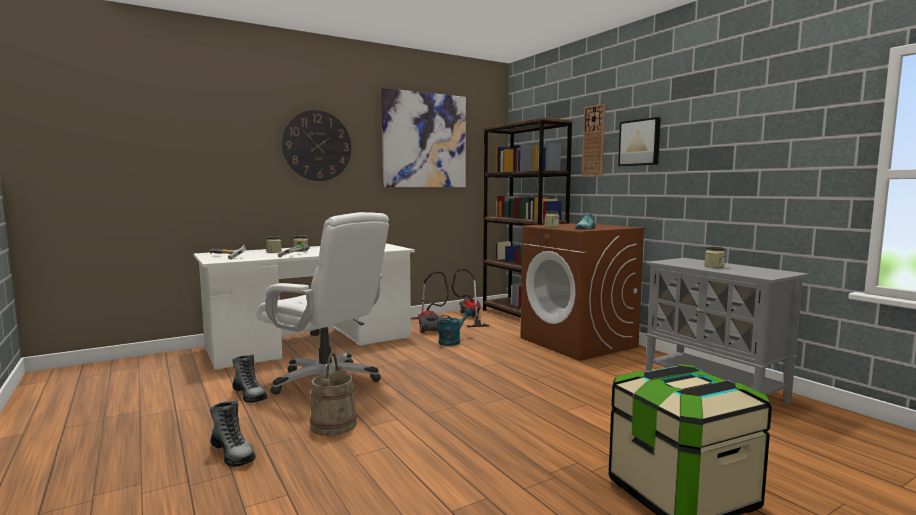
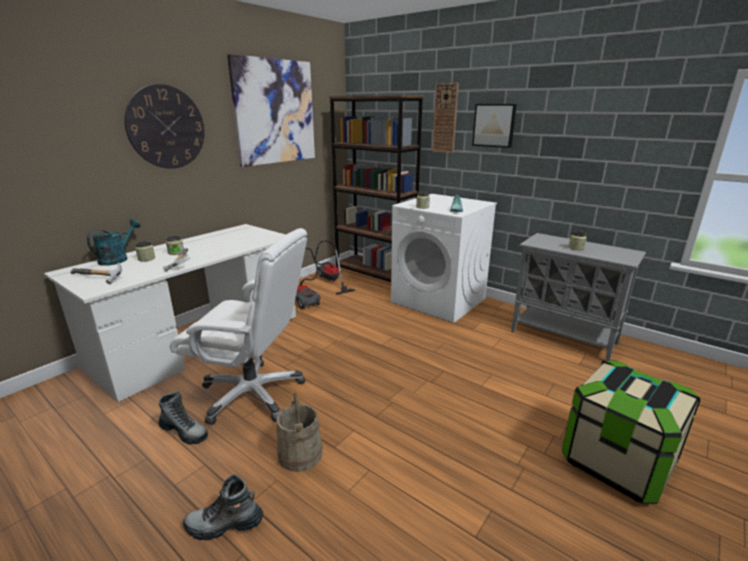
camera: 20 degrees left, 15 degrees up
boot [210,400,256,467] -> boot turned 150 degrees clockwise [183,474,263,540]
turquoise watering can [437,308,472,346] -> turquoise watering can moved to [87,219,141,266]
brown washing machine [521,223,646,361] -> white washing machine [391,194,497,323]

